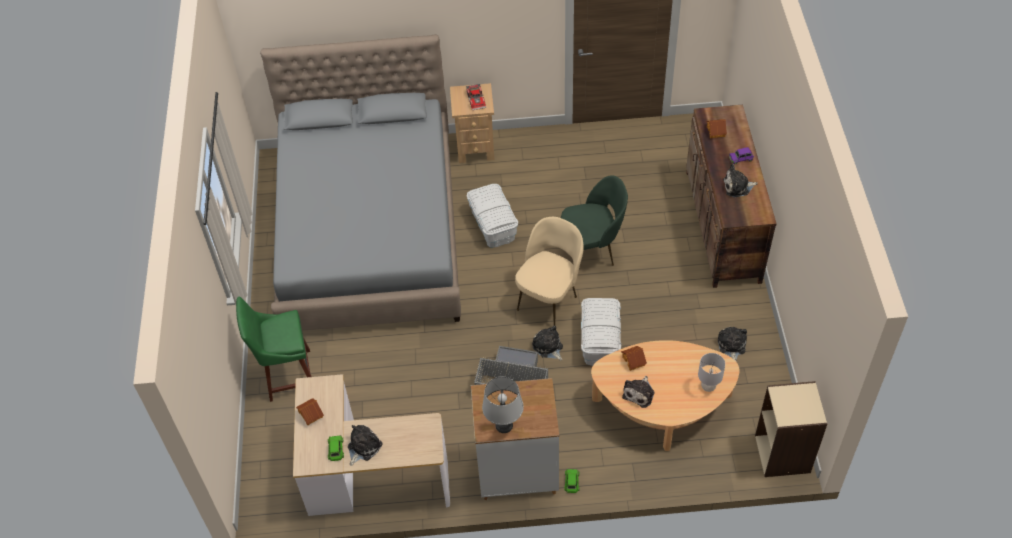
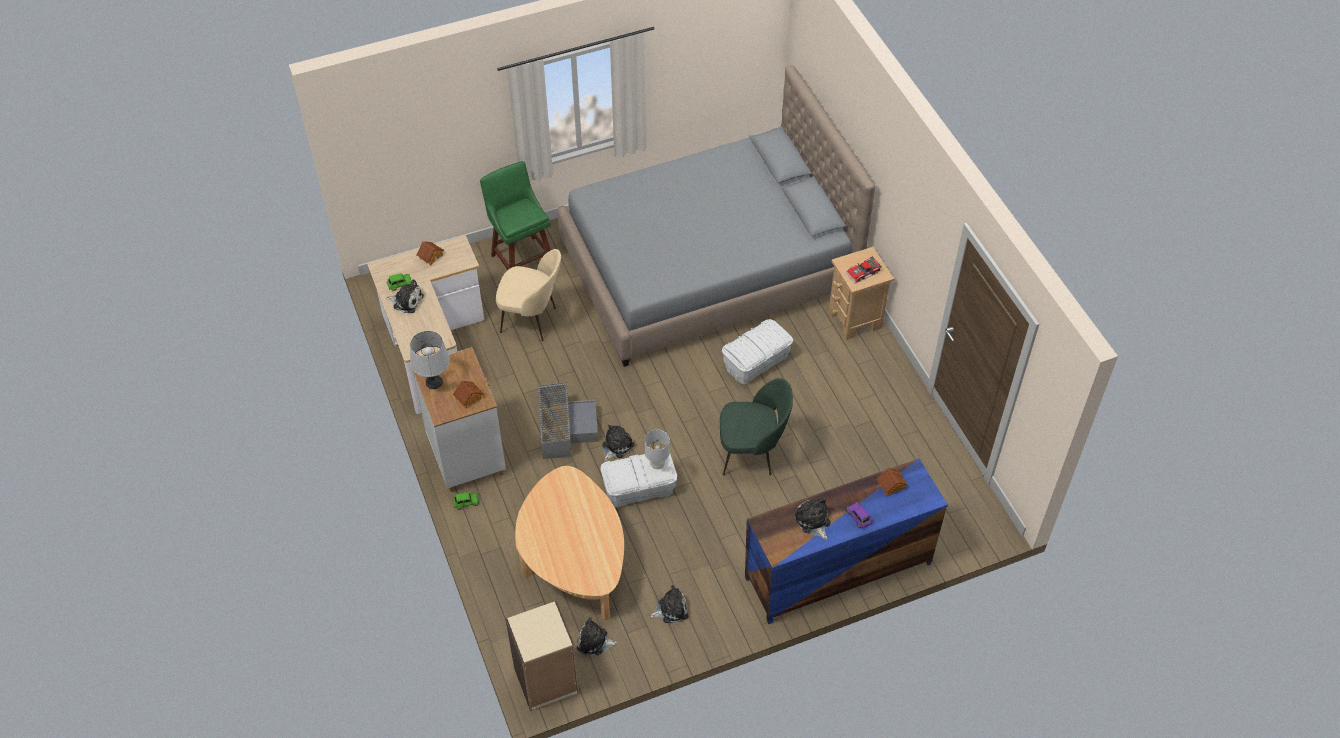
camera: 70 degrees right, 0 degrees up
beige chair [515,217,584,326] -> beige chair moved to [496,249,561,341]
green chair [561,175,628,266] -> green chair turned 60 degrees counterclockwise [720,378,793,475]
toy house [621,346,647,371] -> toy house moved to [453,381,484,408]
plush toy [622,376,655,408] -> plush toy moved to [577,617,618,655]
brown cabinet [686,105,777,288] -> blue cabinet [745,458,948,624]
grey table lamp [698,353,725,392] -> grey table lamp moved to [645,430,670,469]

